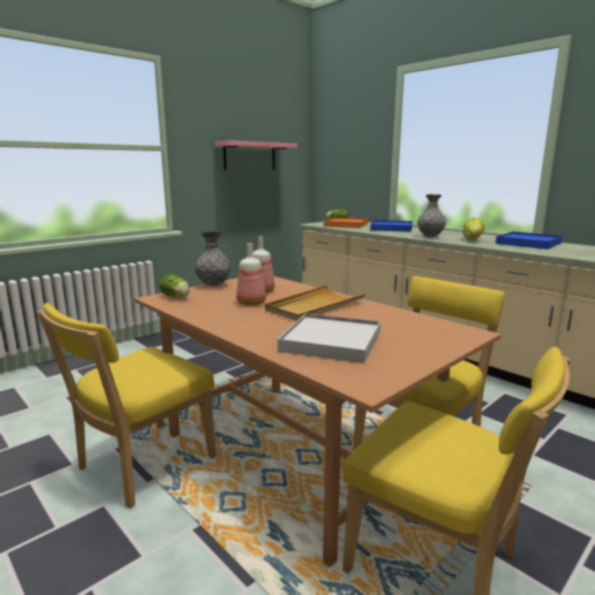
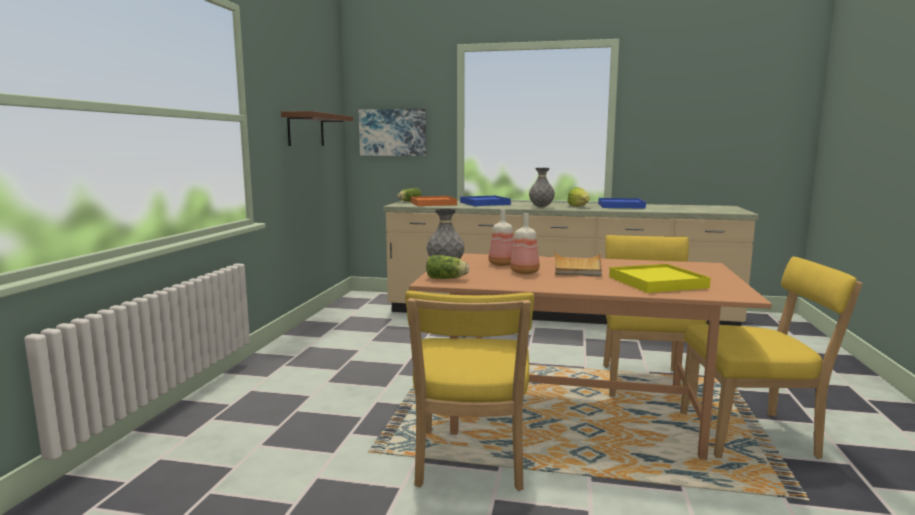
camera: 35 degrees left, 5 degrees down
pink shelf [215,140,297,170] -> brown shelf [281,111,353,146]
white tray [277,313,381,364] -> yellow tray [609,264,711,293]
none -> picture [359,109,426,156]

